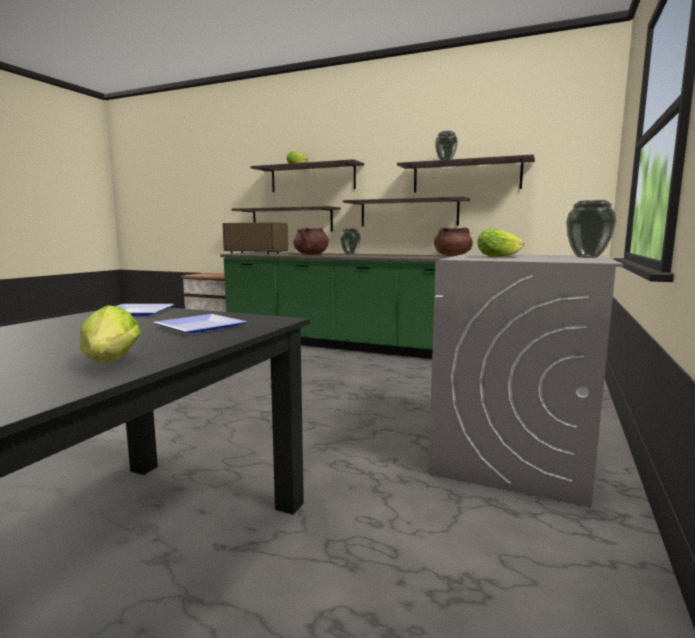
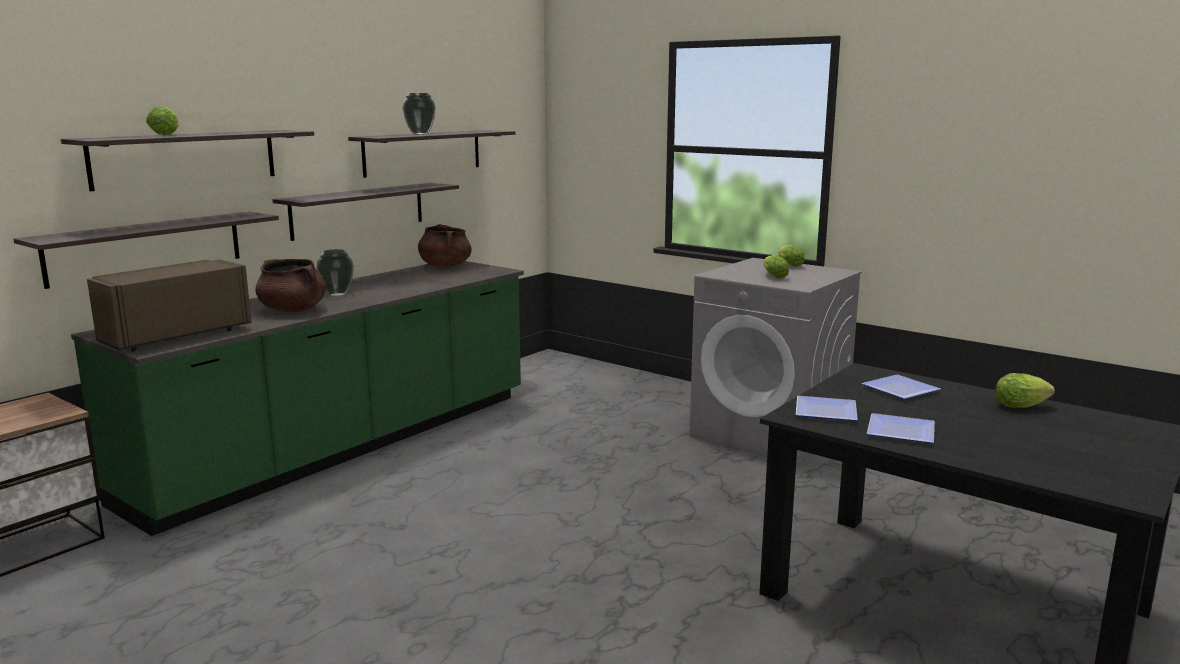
camera: 75 degrees left, 5 degrees up
vase [566,200,616,258] -> lettuce [778,245,805,267]
none -> plate [867,413,935,443]

